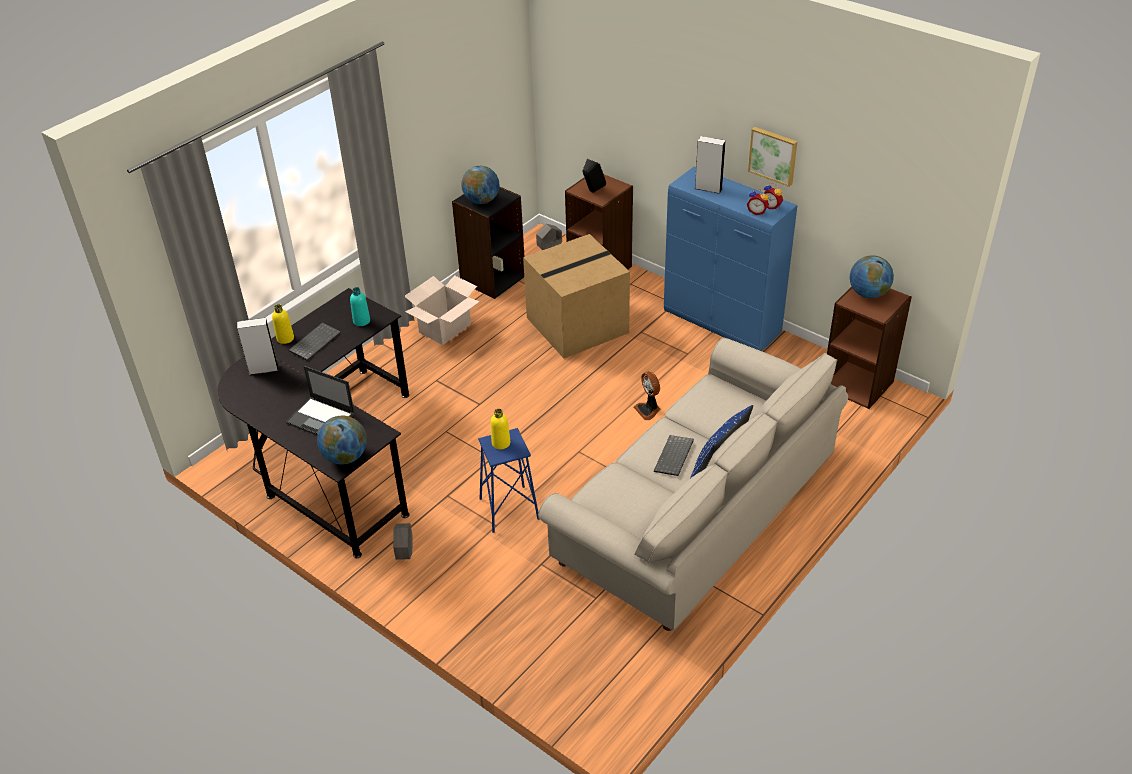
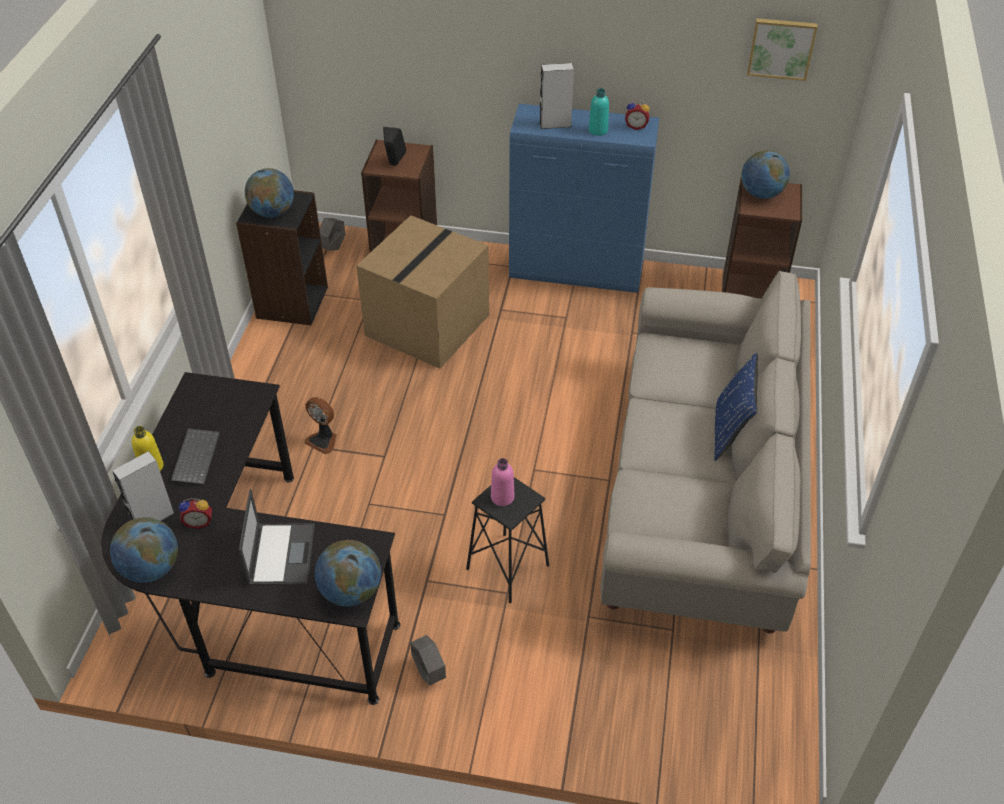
camera: 30 degrees left, 5 degrees up
laptop [286,366,355,436] -> laptop turned 90 degrees counterclockwise [239,489,315,585]
turquoise bottle [350,287,370,326] -> turquoise bottle moved to [589,88,609,136]
cardboard box [405,275,480,345] -> none
blue stool [478,428,539,533] -> black stool [466,477,549,603]
yellow bottle [491,409,510,449] -> pink bottle [491,458,515,506]
fan [634,371,661,420] -> fan moved to [304,397,337,454]
keyboard [654,435,694,476] -> none
alarm clock [747,189,769,215] -> alarm clock moved to [179,498,212,529]
picture [748,127,797,187] -> picture moved to [747,18,818,81]
none -> globe [110,517,178,583]

